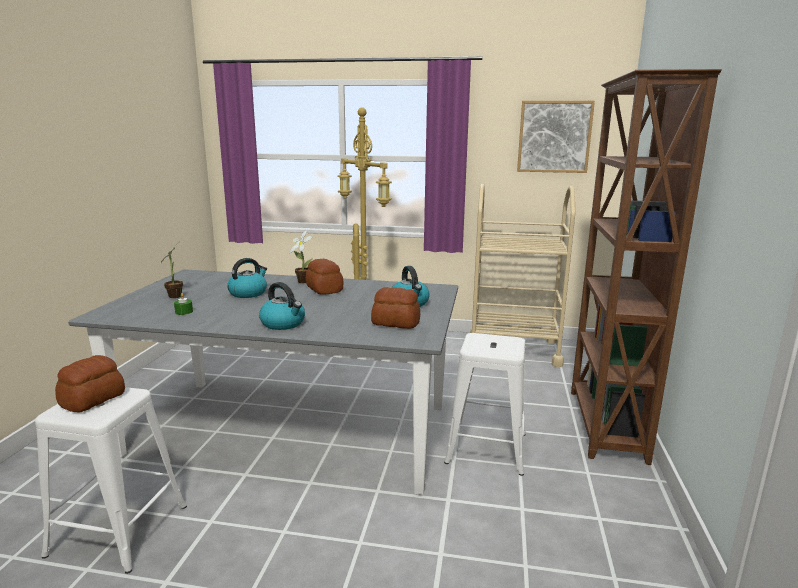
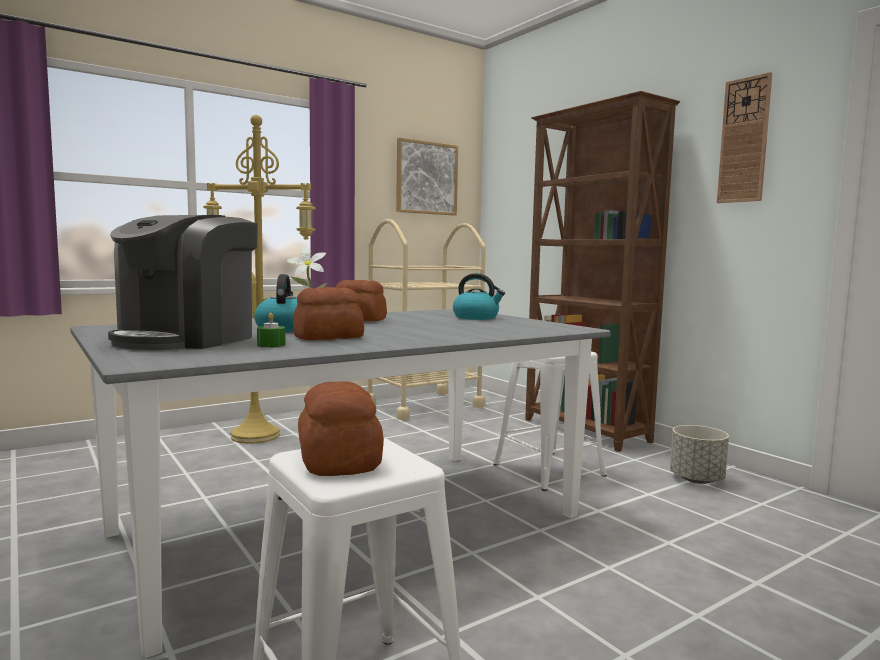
camera: 45 degrees left, 10 degrees down
potted plant [160,243,183,298] -> coffee machine [108,215,258,350]
kettle [259,282,305,330] -> none
bread [371,287,420,329] -> bread moved to [293,287,364,340]
none -> grey planter [670,425,729,484]
none -> wall clock [717,72,772,203]

